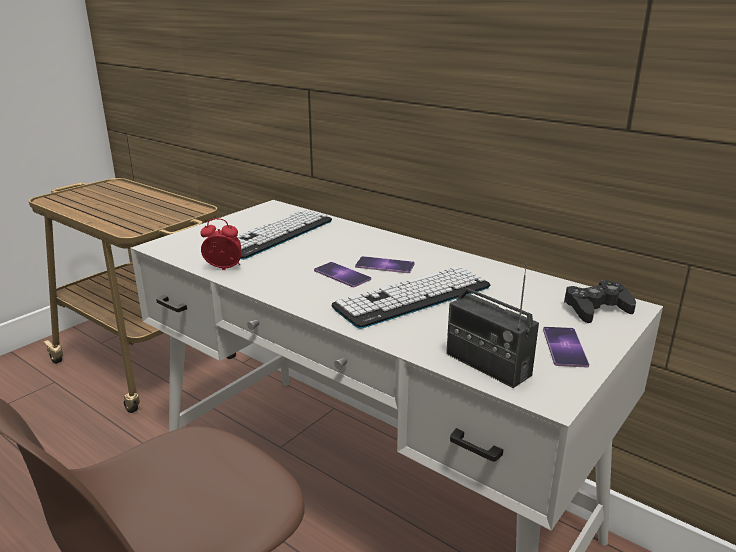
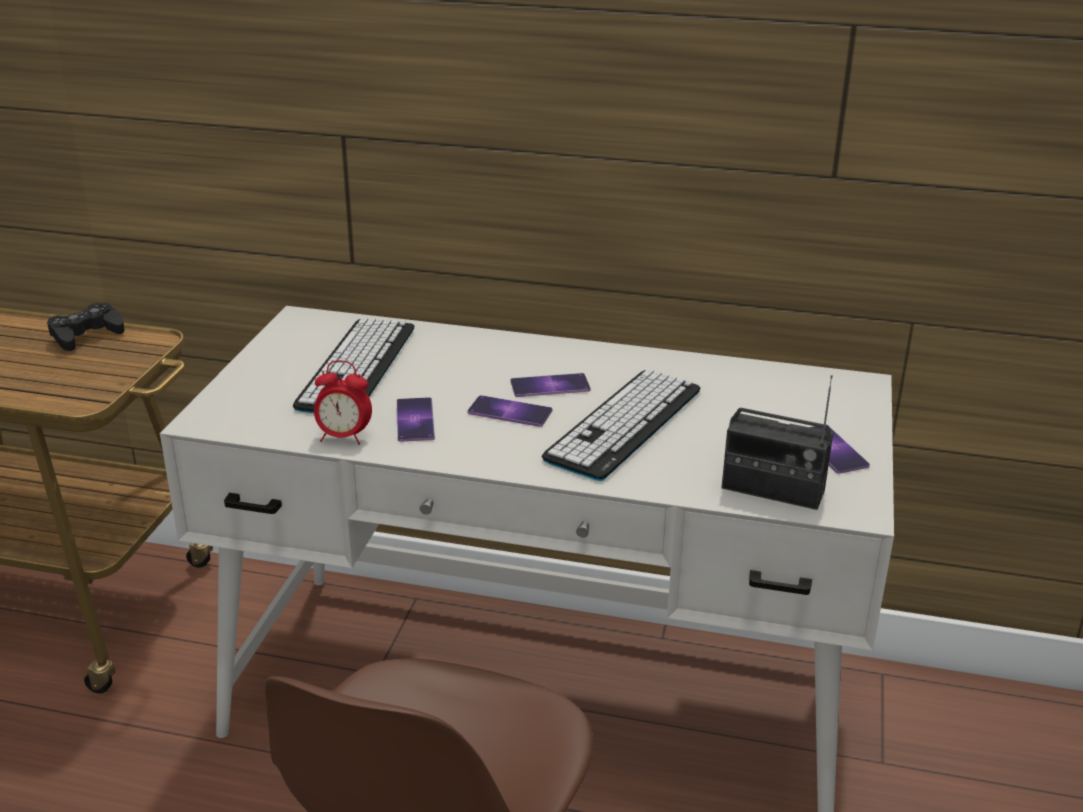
camera: 25 degrees left, 5 degrees up
alarm clock [200,218,241,270] -> alarm clock turned 150 degrees counterclockwise [314,360,372,445]
black game controller [564,280,636,323] -> black game controller moved to [47,303,125,351]
none -> phone [396,397,435,442]

